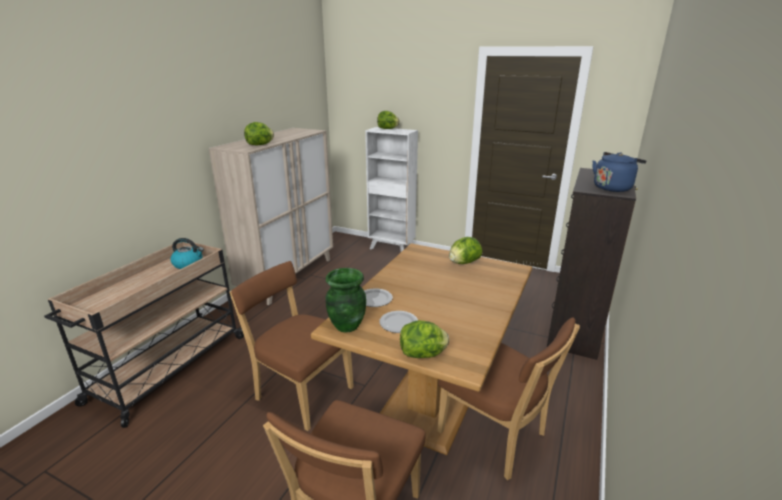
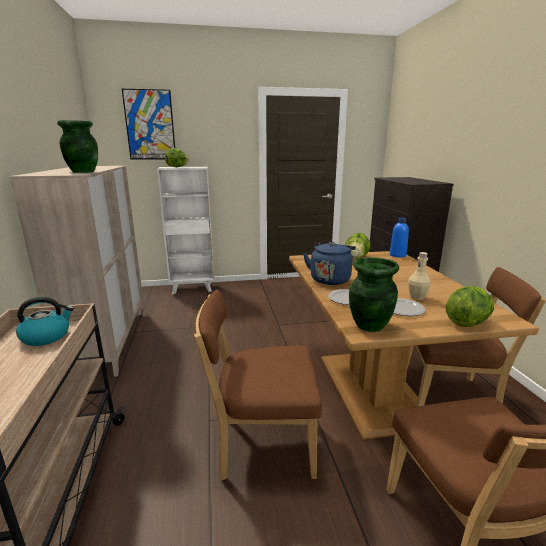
camera: 35 degrees left, 5 degrees down
lettuce [244,122,274,145] -> green vase [57,120,98,173]
blue kettle [592,152,647,192] -> blue kettle moved to [303,242,356,285]
none -> picture [122,89,175,160]
none -> blue bottle [390,217,409,257]
none -> beige bottle [408,252,431,300]

